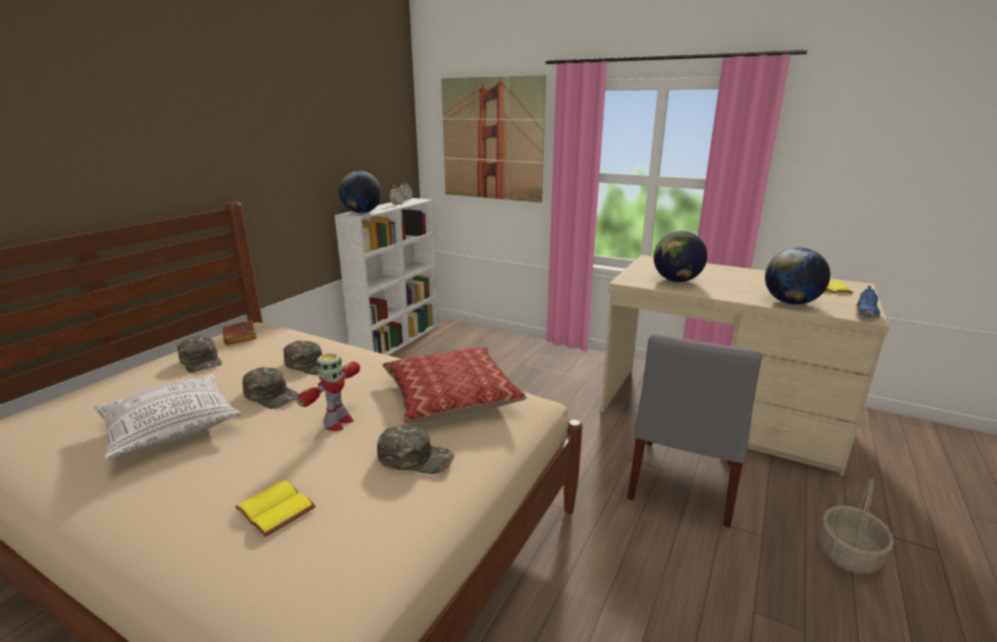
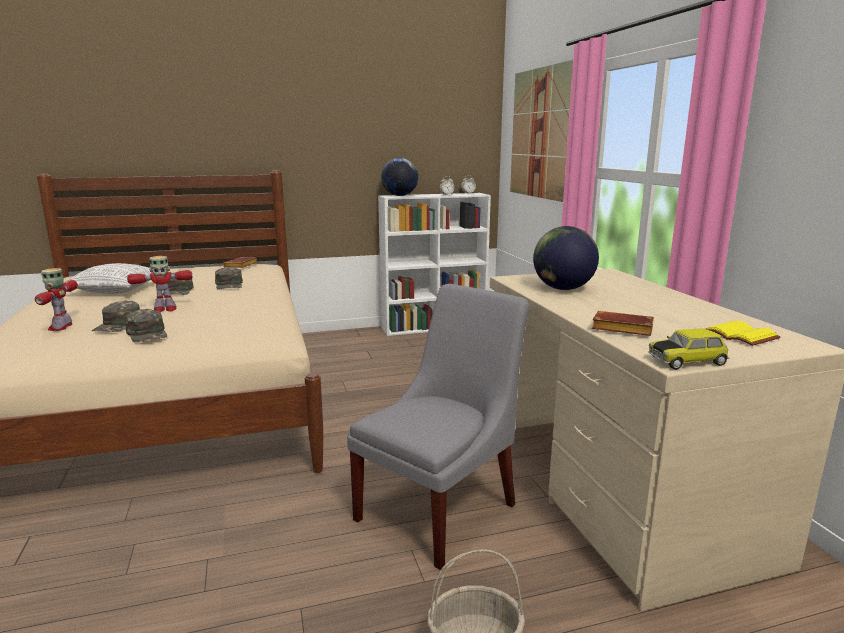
camera: 45 degrees right, 5 degrees down
green cap [177,336,222,373] -> green cap moved to [92,301,140,332]
yellow book [235,480,316,537] -> toy robot [35,268,78,331]
pillow [383,347,526,423] -> none
grey chair [627,334,762,528] -> grey chair turned 150 degrees clockwise [347,284,530,570]
globe [765,247,830,305] -> brown book [592,311,654,336]
blue shoe [856,286,880,318] -> toy car [648,328,729,370]

